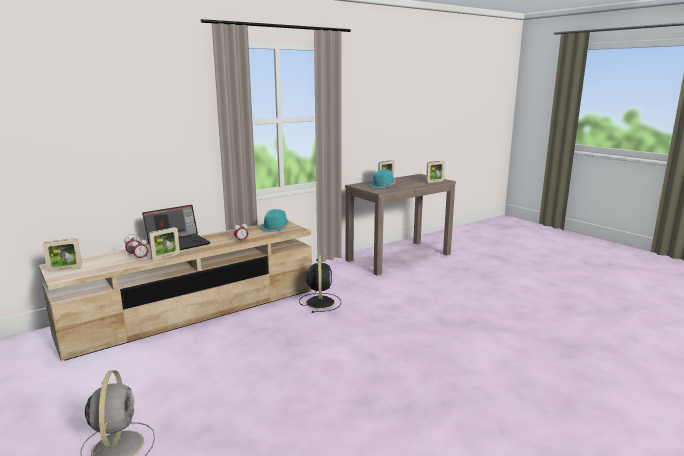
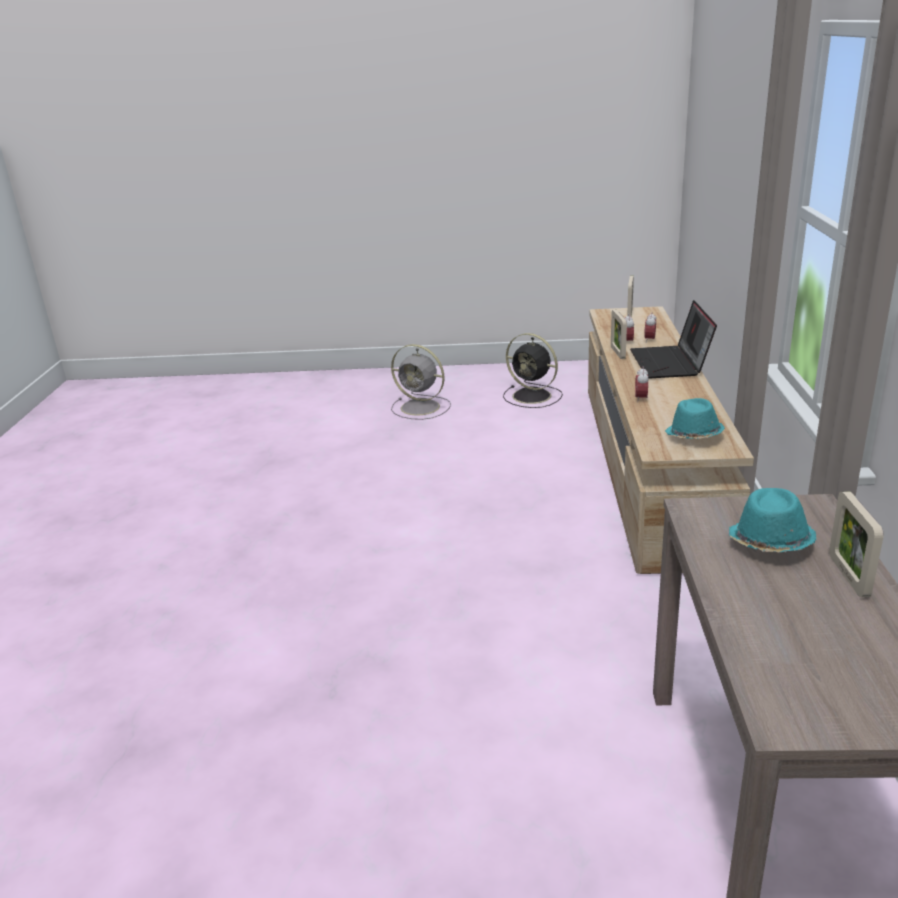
camera: 130 degrees right, 10 degrees up
black fan [299,255,341,313] -> black fan moved to [503,333,563,408]
picture frame [426,161,445,183] -> none

